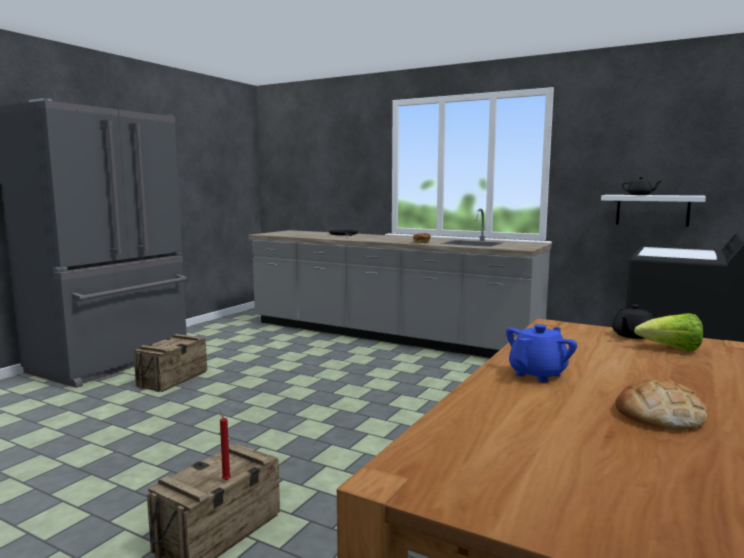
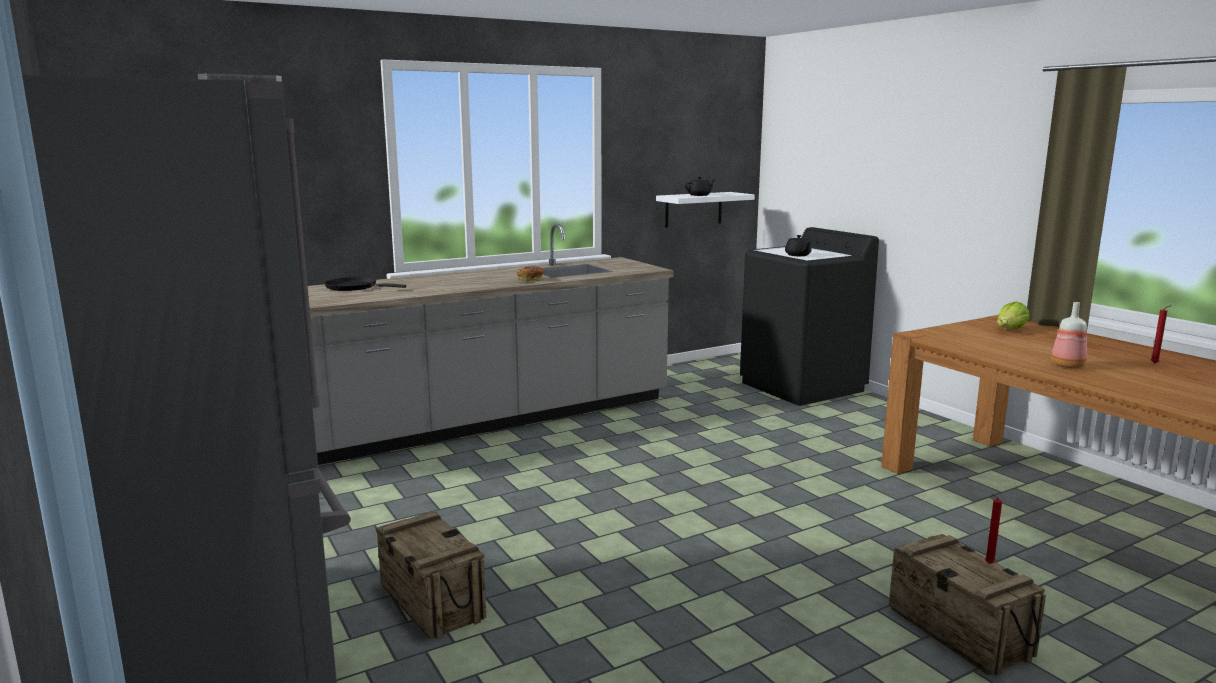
camera: 60 degrees left, 5 degrees up
blue teapot [506,324,577,382] -> bottle [1051,302,1087,368]
black teapot [612,304,654,339] -> black teapot moved to [785,235,812,256]
bread [615,378,707,430] -> red candle [1151,305,1171,363]

